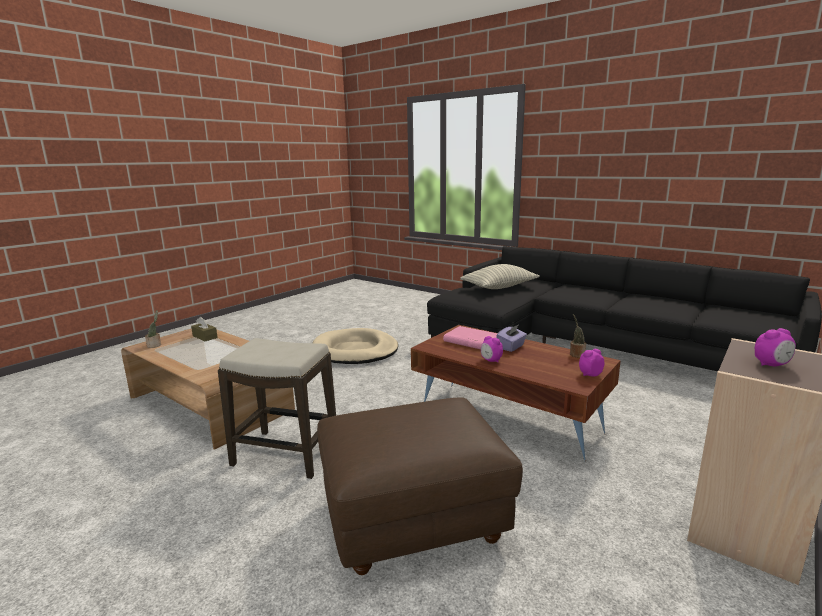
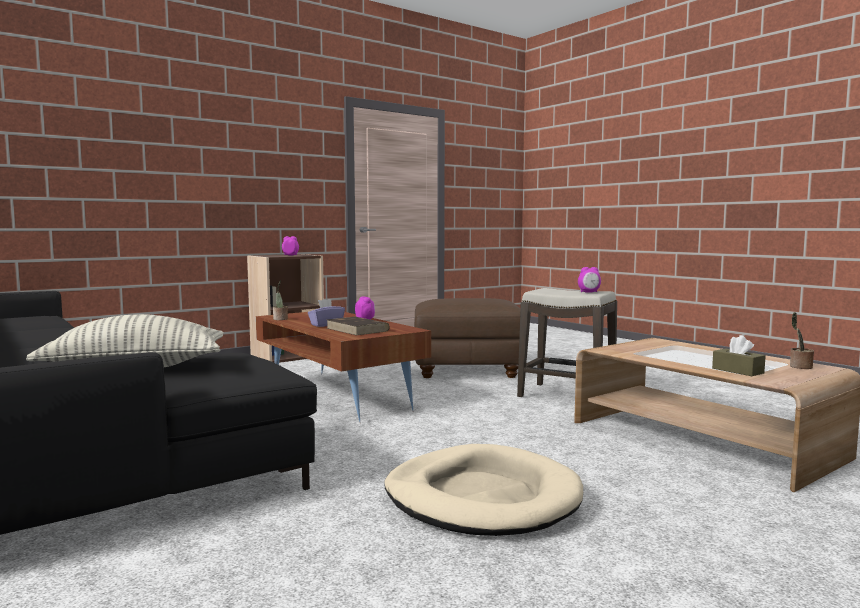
camera: 165 degrees left, 10 degrees down
pink book [443,326,498,349] -> brown book [327,317,390,335]
alarm clock [579,349,604,376] -> alarm clock moved to [578,267,601,293]

